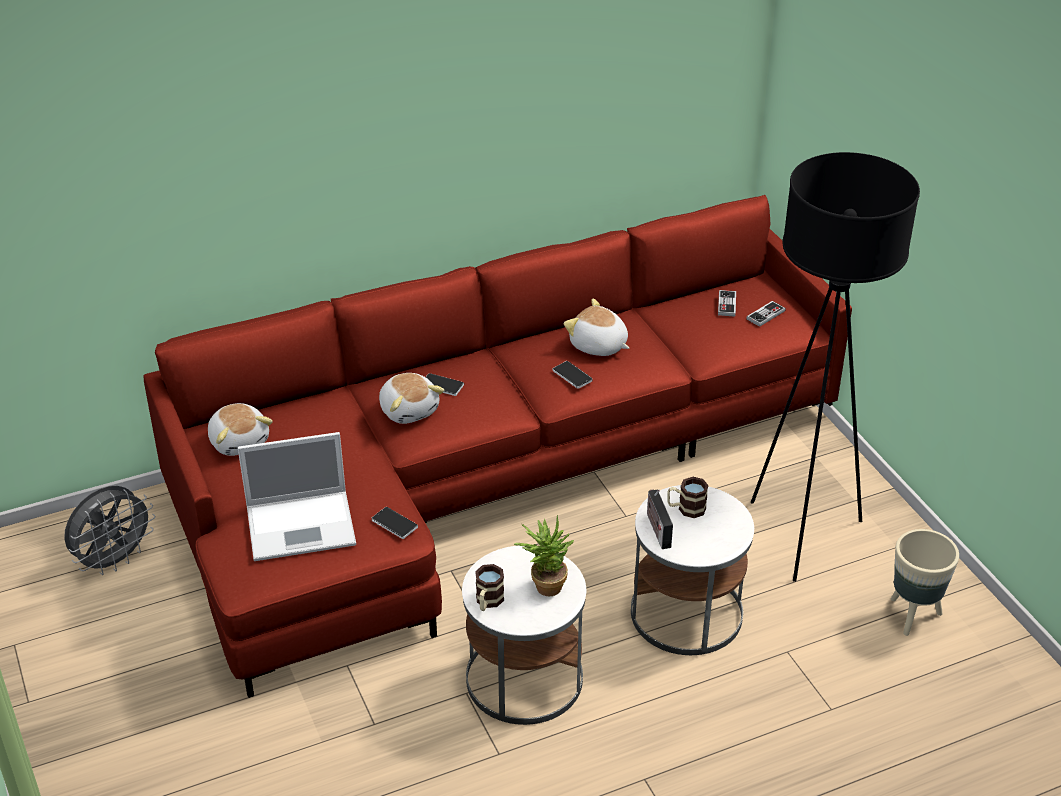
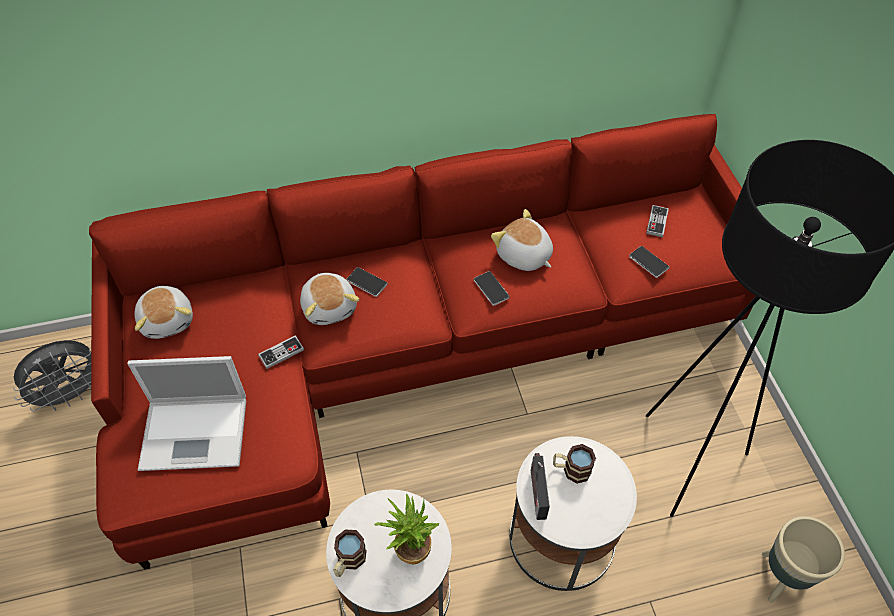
camera: 10 degrees right, 15 degrees up
phone [372,507,418,539] -> phone moved to [629,246,669,278]
game controller [746,301,786,327] -> game controller moved to [258,335,304,369]

